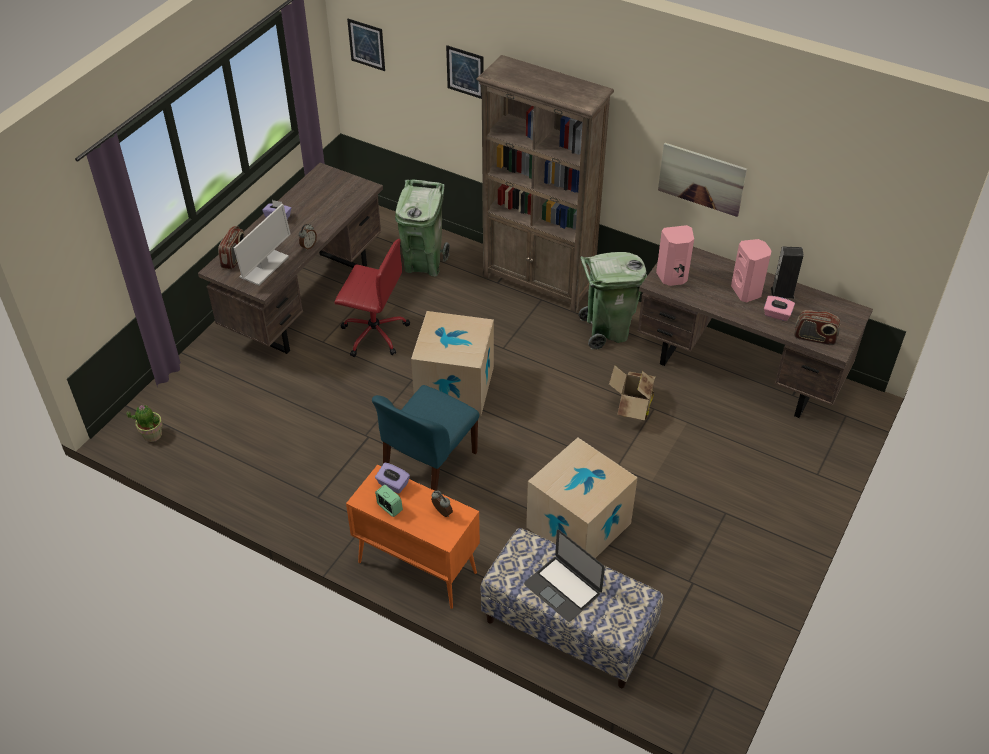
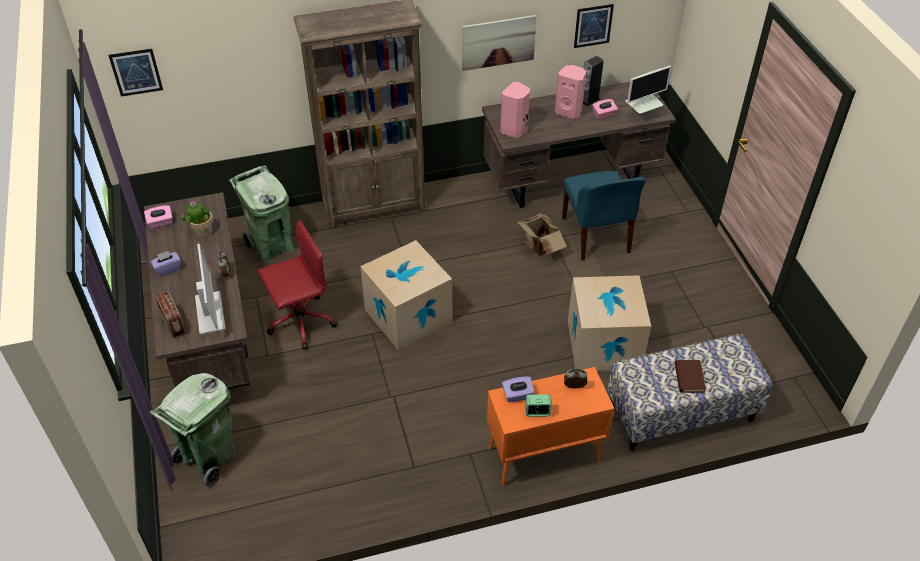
camera: 45 degrees left, 0 degrees up
potted plant [127,405,162,442] -> potted plant moved to [181,201,213,237]
blue chair [372,385,479,491] -> blue chair moved to [562,171,646,261]
picture [446,45,483,99] -> picture moved to [574,4,614,48]
laptop [524,530,605,622] -> brown book [675,360,706,393]
green trash can [579,252,647,350] -> green trash can moved to [150,373,236,487]
radio [794,310,840,345] -> monitor [625,66,671,114]
none -> pink tissue box [144,205,173,229]

